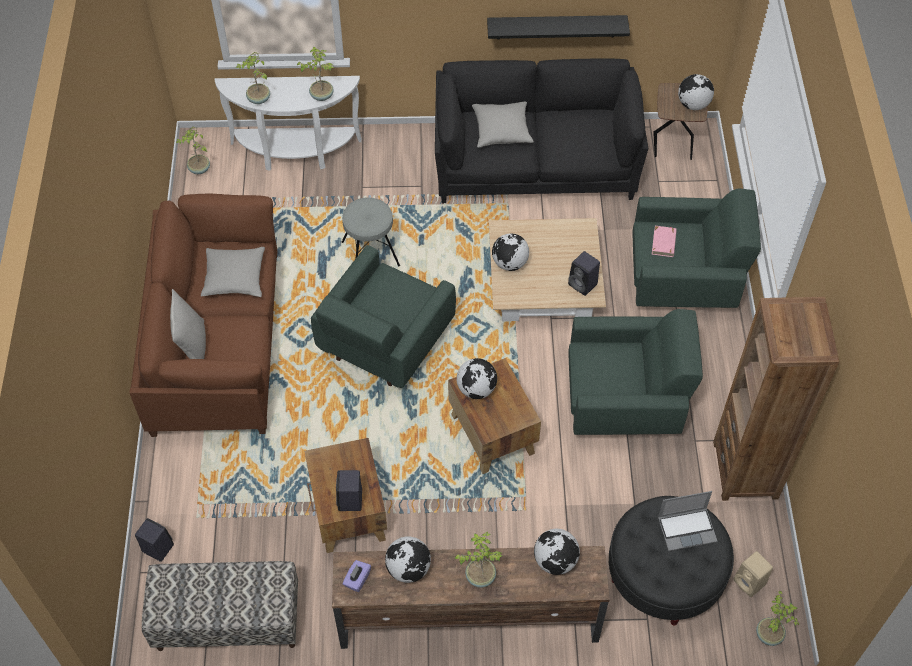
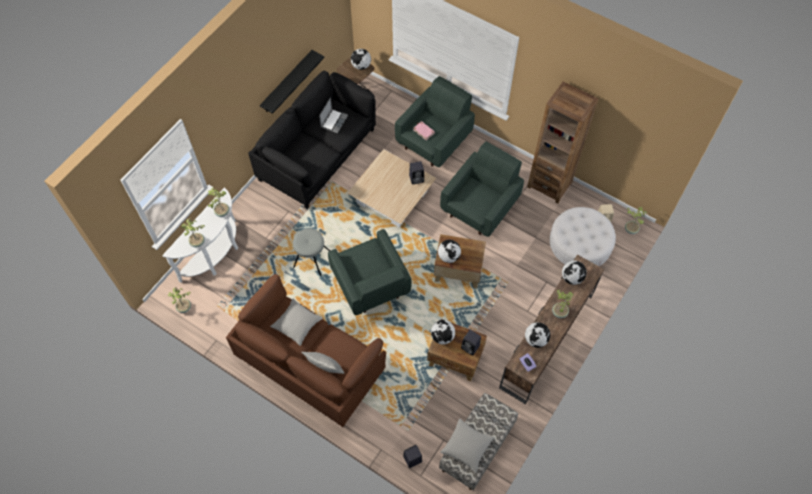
camera: 55 degrees left, 5 degrees up
grey pillow [472,101,534,148] -> grey pillow moved to [440,419,495,473]
globe [492,233,529,271] -> globe moved to [431,320,455,344]
black ottoman [609,496,734,626] -> white ottoman [550,207,616,266]
laptop [658,491,717,551] -> laptop moved to [319,97,348,134]

